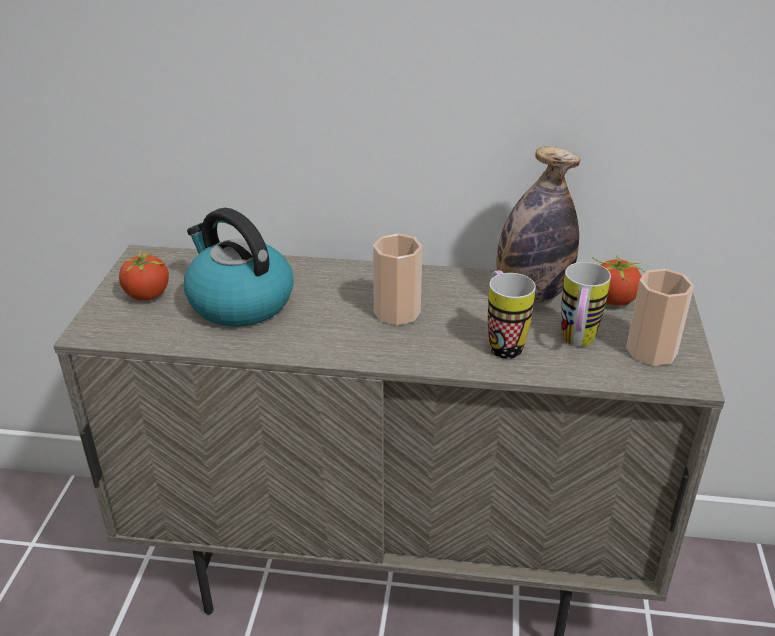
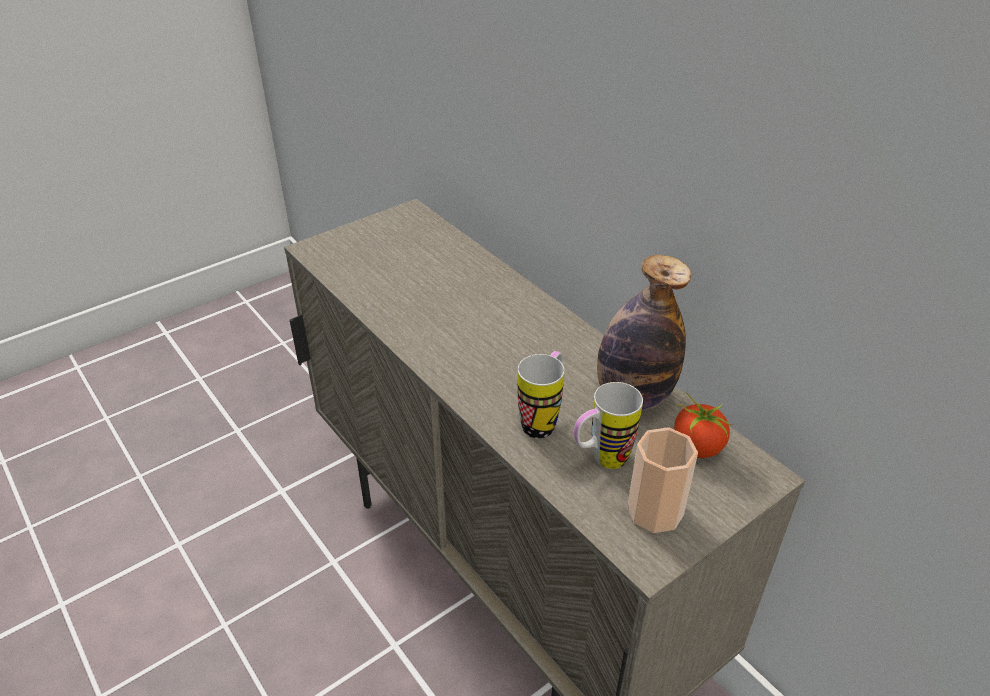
camera: 45 degrees right, 5 degrees up
tomato [118,249,169,300] -> none
kettle [184,208,294,327] -> none
cup [373,234,422,325] -> none

